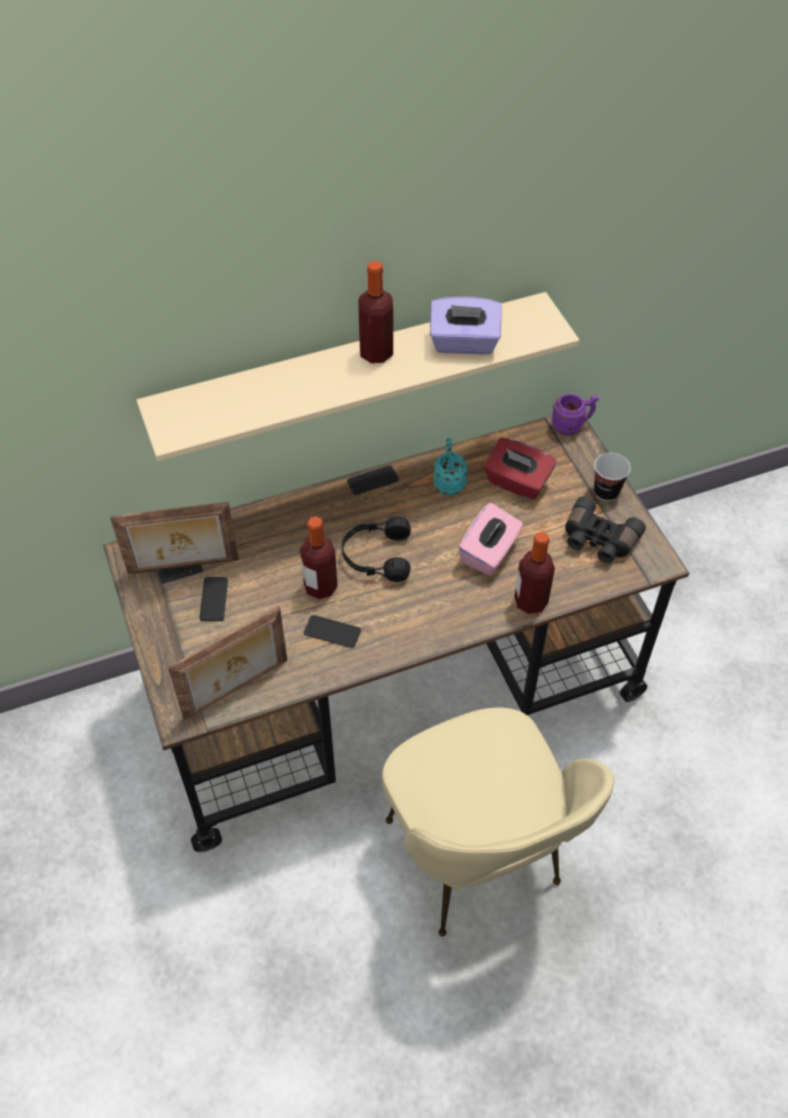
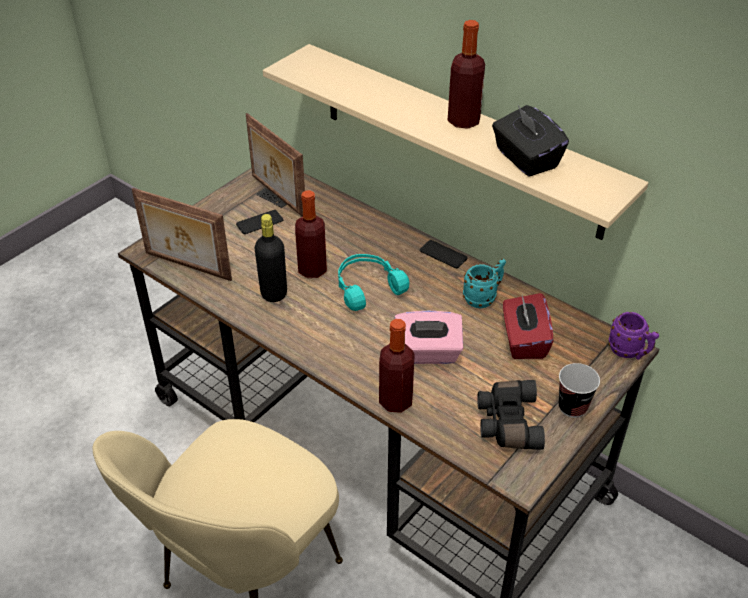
camera: 60 degrees right, 10 degrees down
phone [304,615,361,648] -> black bottle [255,214,287,302]
black headphones [341,516,411,582] -> turquoise headphones [338,254,409,311]
purple tissue box [430,297,502,354] -> black tissue box [492,105,569,177]

